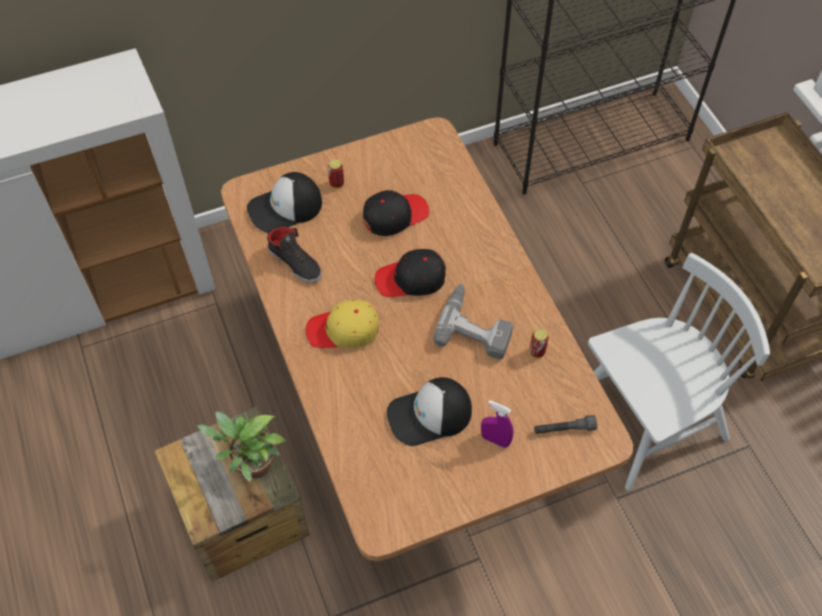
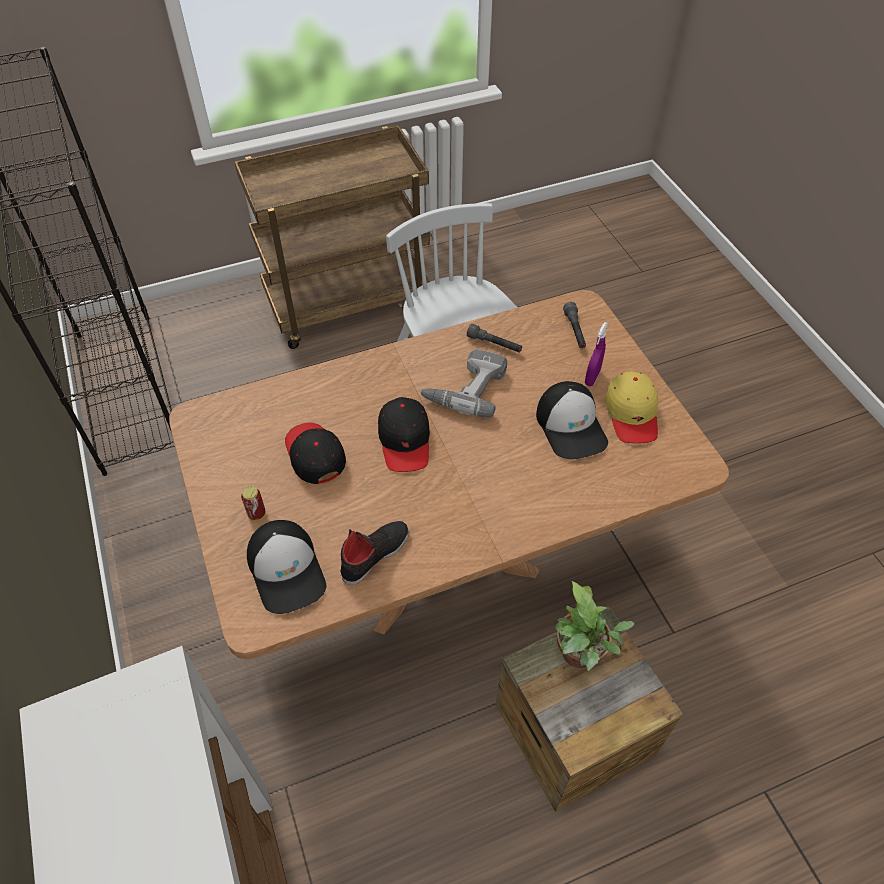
camera: 90 degrees left, 5 degrees down
yellow cap [306,300,379,348] -> yellow cap moved to [605,371,658,444]
can [530,329,549,358] -> grey flashlight [467,324,522,353]

